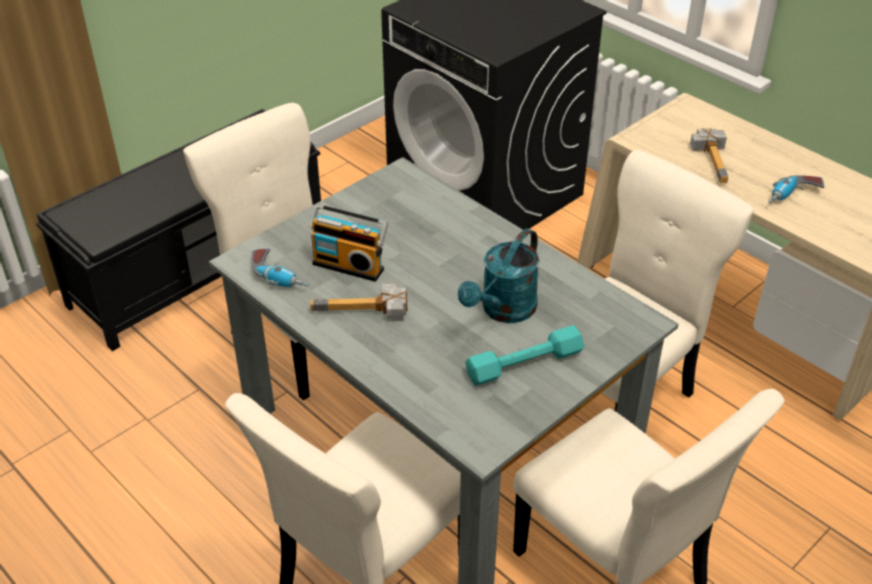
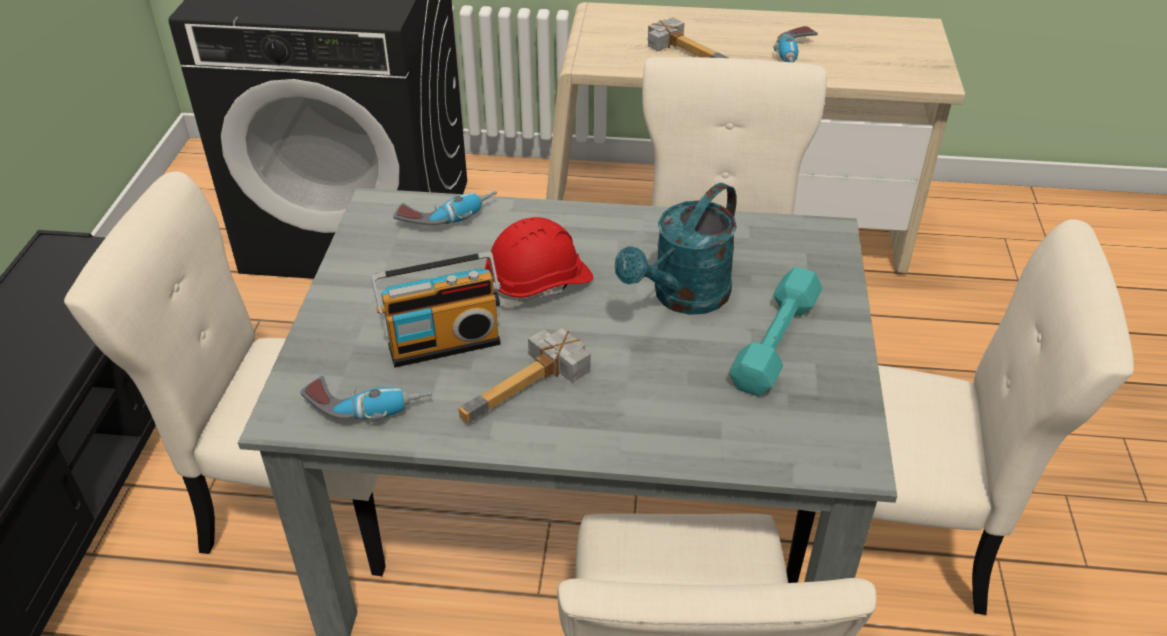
camera: 40 degrees left, 0 degrees up
turquoise watering can [458,229,539,323] -> turquoise watering can turned 45 degrees clockwise [615,183,737,315]
none -> power drill [393,191,497,225]
none -> red hard hat [484,217,593,308]

